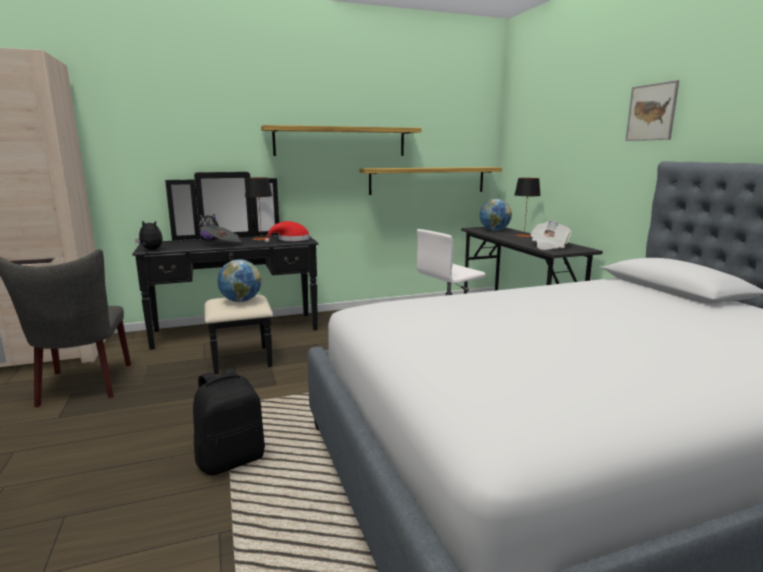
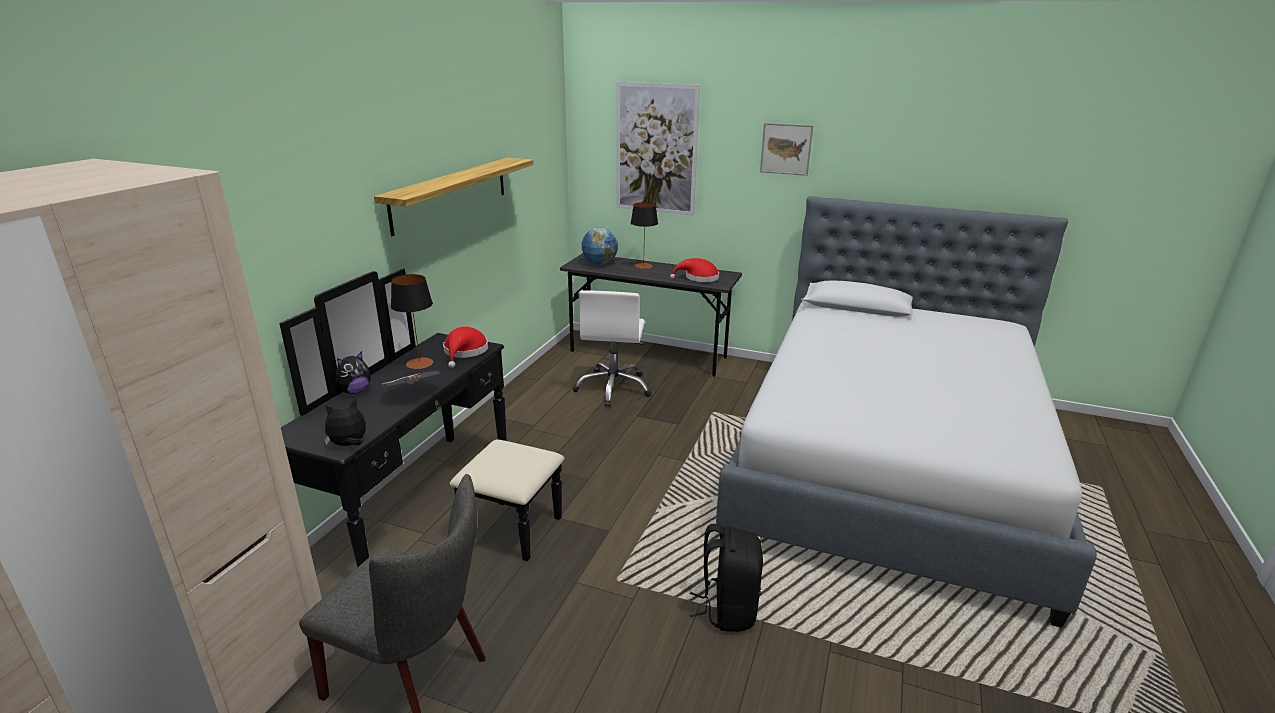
camera: 50 degrees left, 10 degrees up
globe [217,260,261,302] -> none
shelf [360,167,502,195] -> none
newspaper [530,221,572,250] -> red hat [670,258,719,282]
none -> picture [616,82,700,215]

